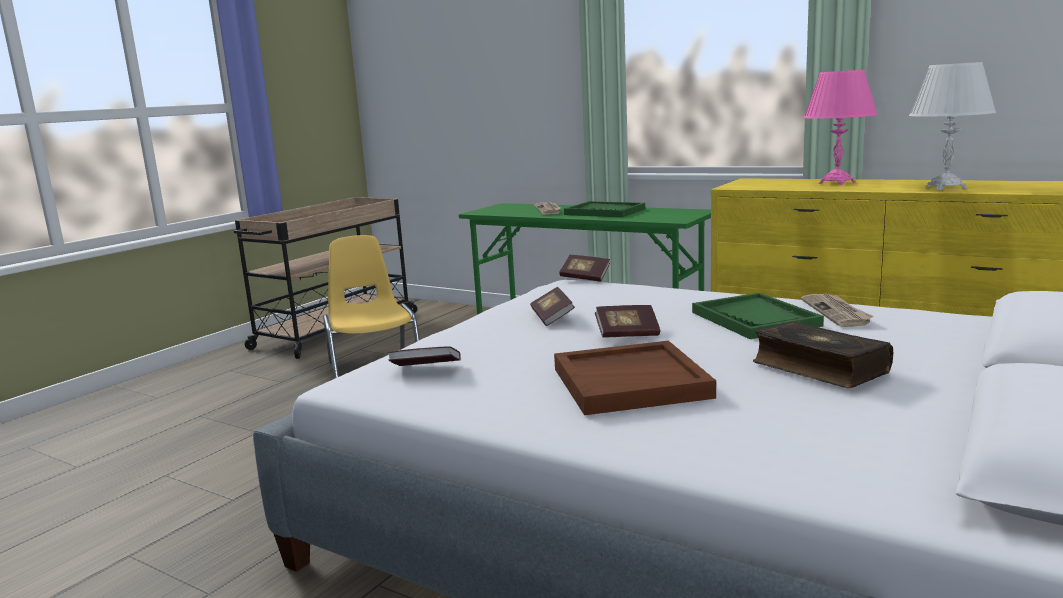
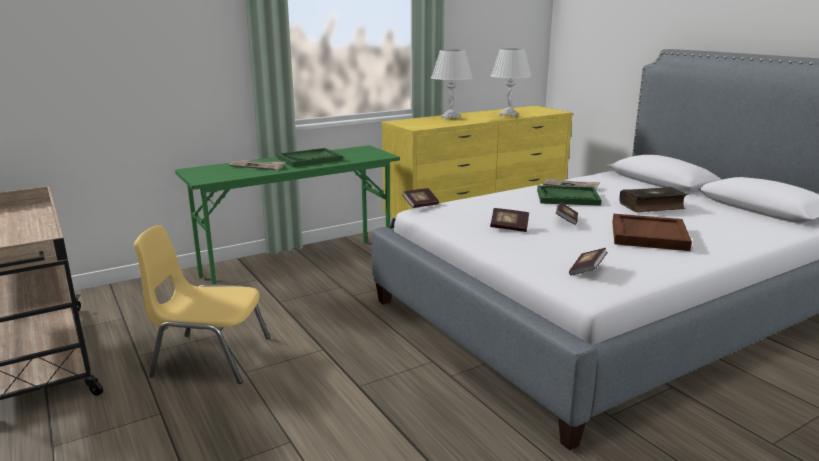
camera: 65 degrees left, 5 degrees up
pink table lamp [803,70,878,185] -> white table lamp [431,50,473,120]

